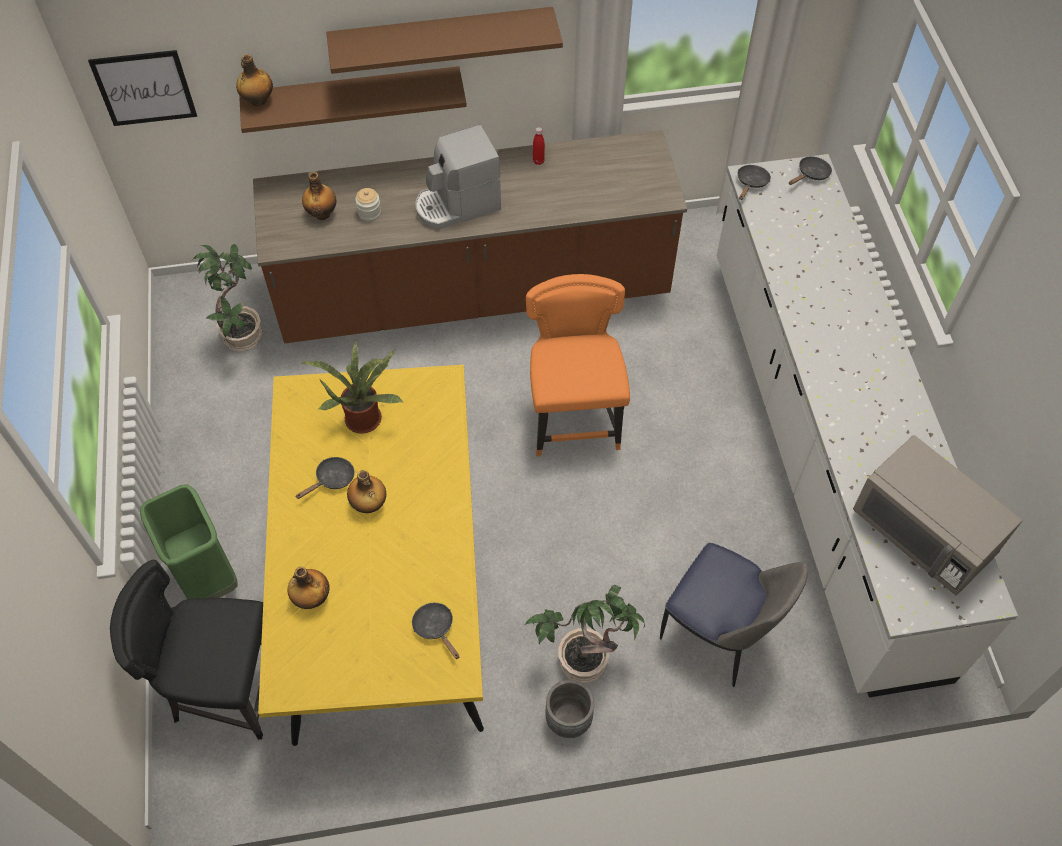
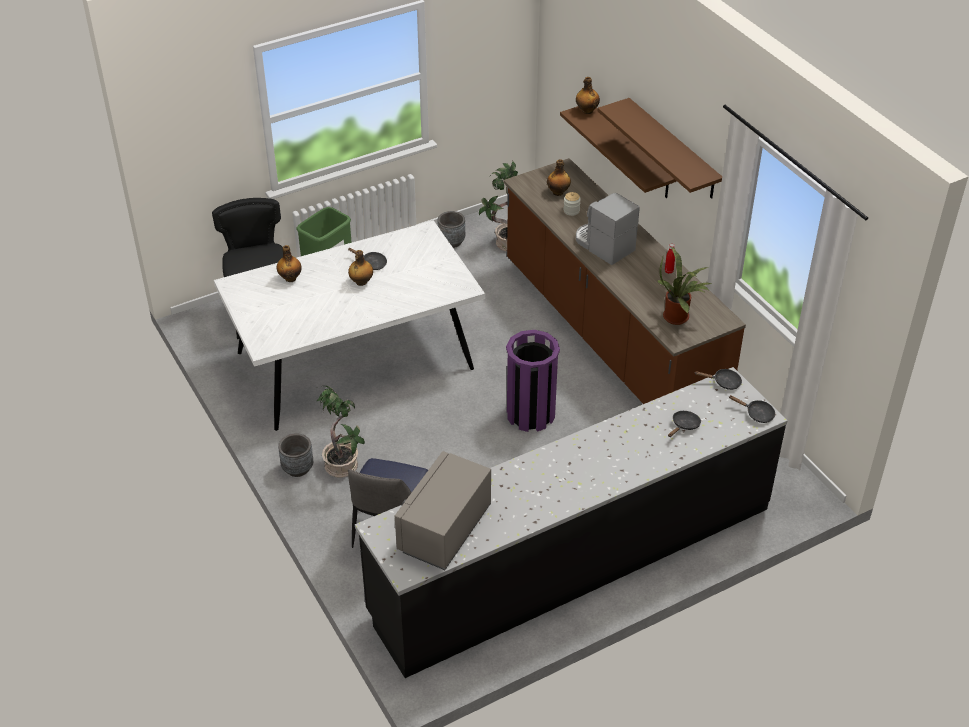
camera: 70 degrees right, 15 degrees down
picture [88,50,197,126] -> none
yellow dining table [258,365,484,746] -> white dining table [214,220,485,431]
potted plant [299,340,404,434] -> potted plant moved to [657,246,712,325]
black frying pan [412,603,459,659] -> black frying pan moved to [668,411,701,437]
orange chair [526,274,630,456] -> purple trash can [506,330,560,432]
white counter [717,154,1018,697] -> black counter [355,367,788,678]
none -> grey planter [438,211,465,248]

